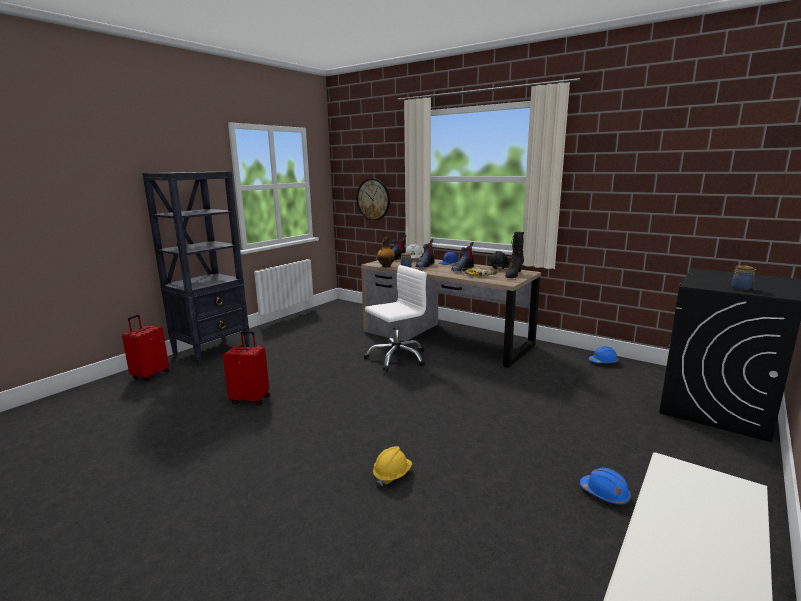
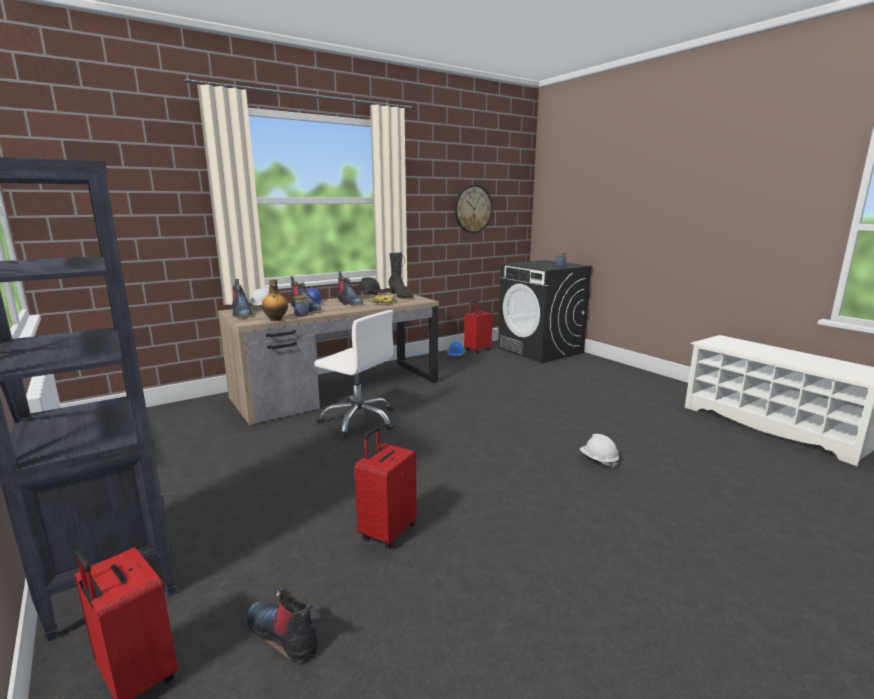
camera: 70 degrees left, 0 degrees up
wall clock [357,178,390,221] -> wall clock moved to [455,185,493,233]
white office chair [364,265,427,371] -> white office chair turned 135 degrees clockwise [314,310,394,438]
yellow hard hat [373,446,412,486] -> white hard hat [580,434,619,468]
blue hard hat [580,468,631,505] -> none
none -> boot [246,587,317,663]
none -> red suitcase [464,301,493,354]

